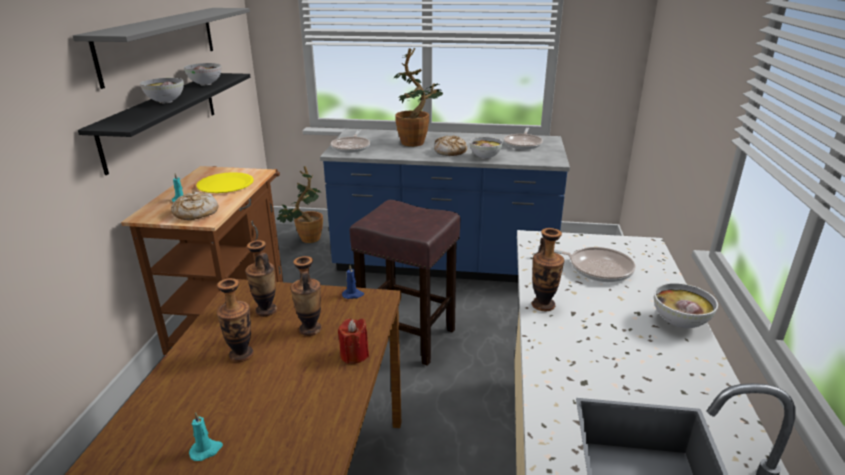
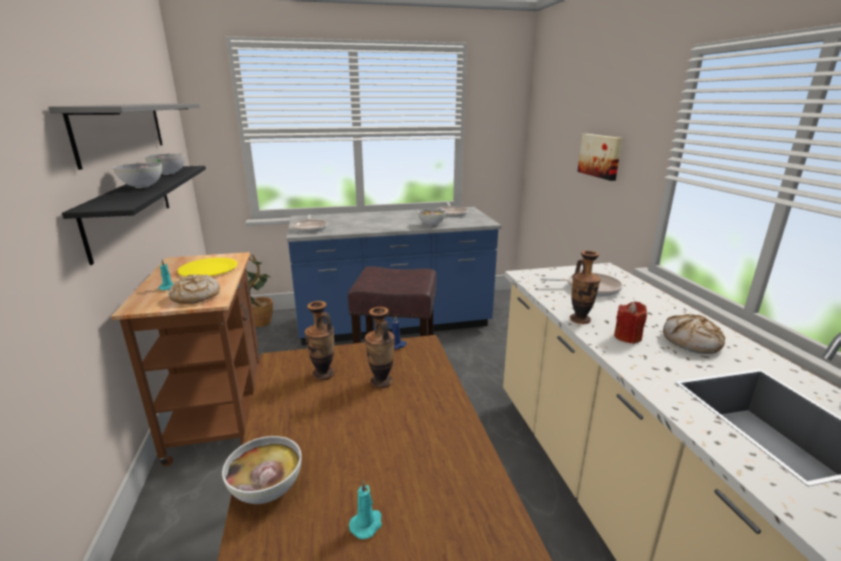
camera: 20 degrees left, 5 degrees down
vase [217,278,254,362] -> none
red candle [338,318,369,364] -> red candle moved to [614,302,647,344]
potted plant [394,48,443,147] -> none
bread [434,135,467,156] -> bread moved to [663,314,725,354]
bowl [654,283,718,328] -> bowl moved to [222,436,302,504]
none -> picture [577,134,622,181]

